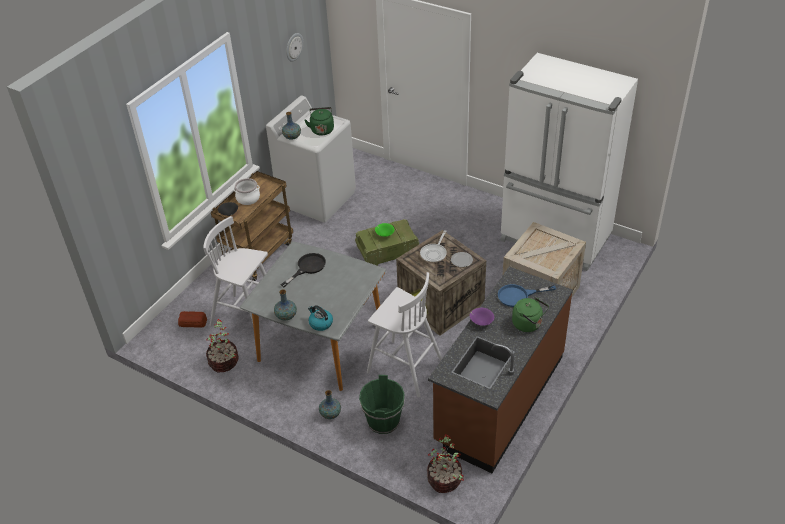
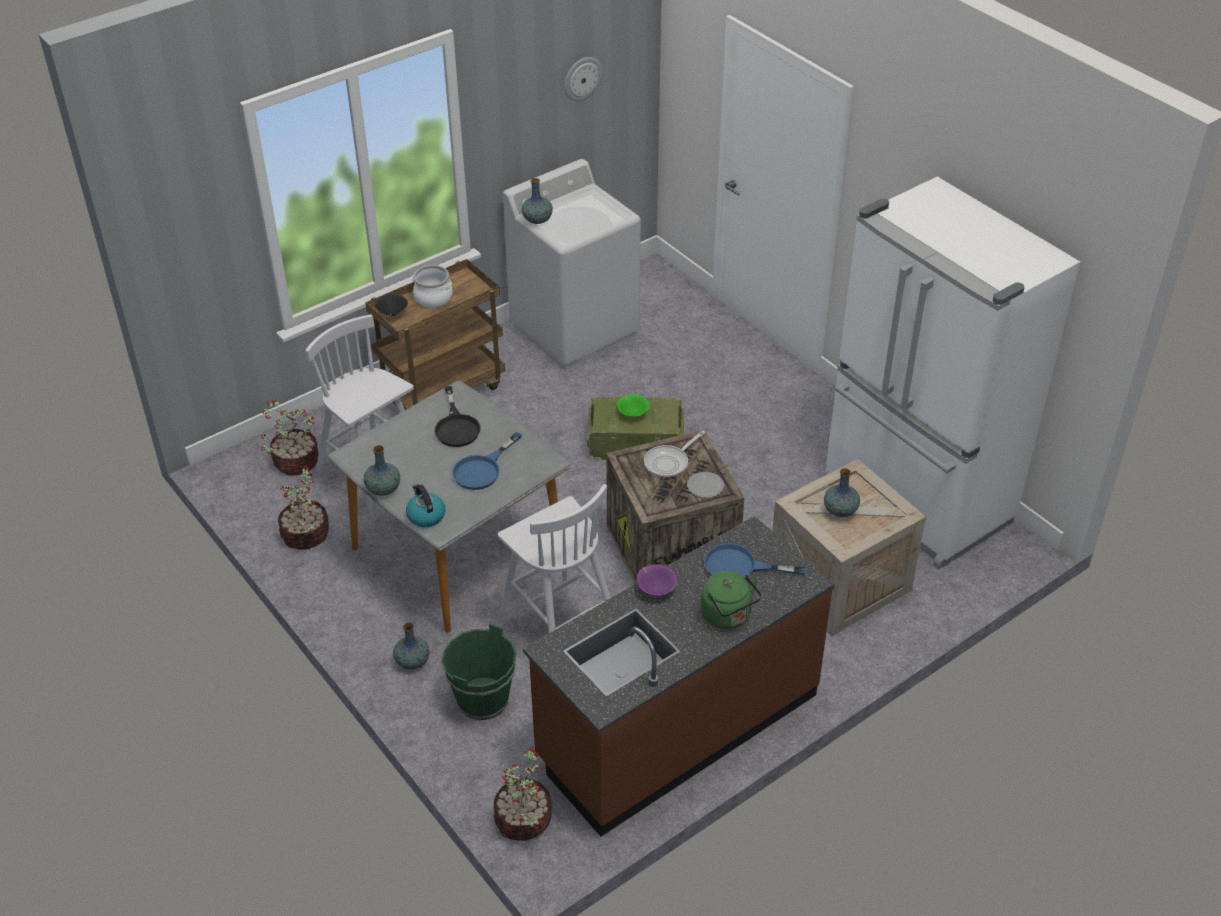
camera: 20 degrees right, 0 degrees up
bread [178,311,207,328] -> potted plant [261,400,319,476]
black frying pan [280,253,326,287] -> black frying pan turned 105 degrees clockwise [435,386,481,447]
green kettle [305,107,334,135] -> none
none -> blue frying pan [452,432,522,490]
none -> vase [824,468,860,517]

